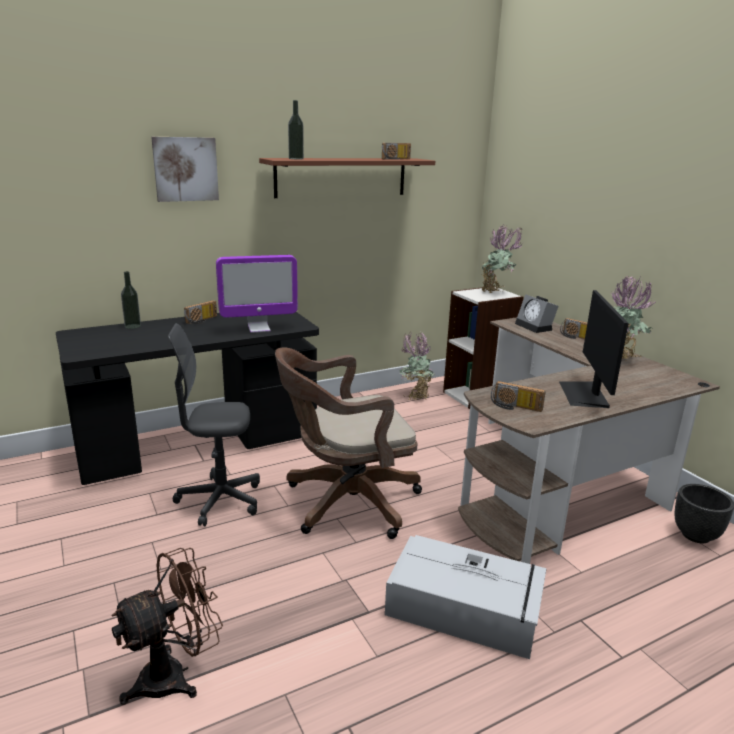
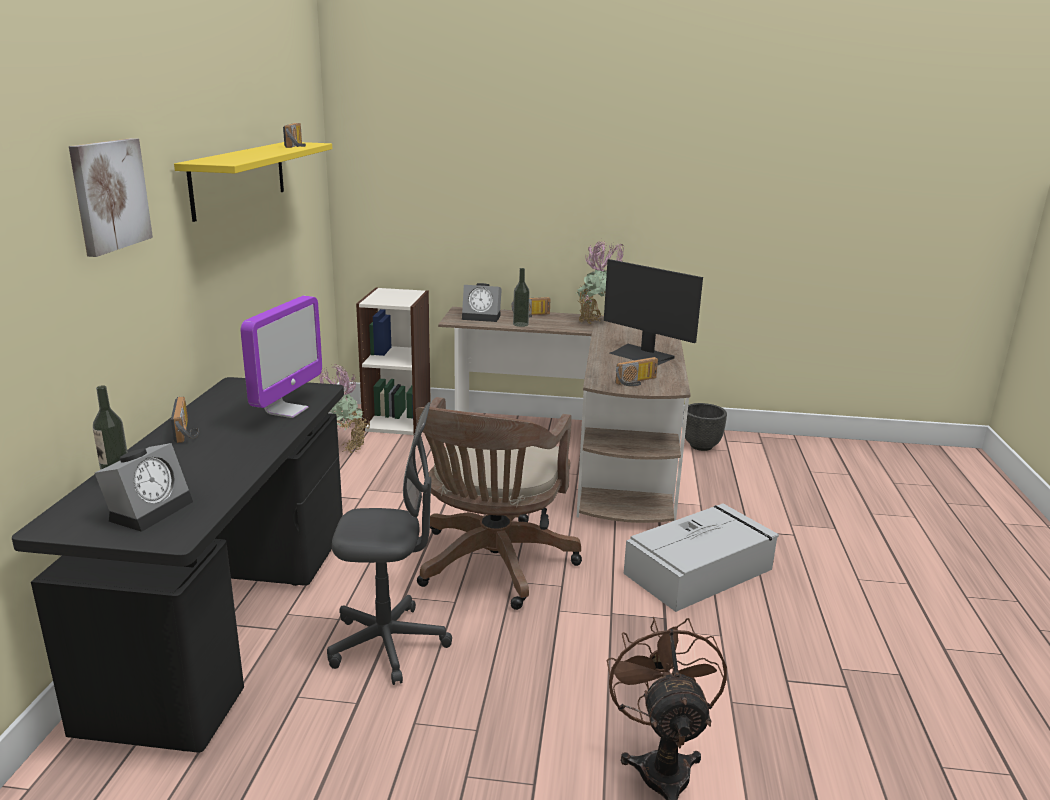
camera: 55 degrees left, 0 degrees up
grey office chair [168,323,260,526] -> grey office chair turned 120 degrees counterclockwise [327,402,452,685]
brown shelf [259,158,435,198] -> yellow shelf [174,142,332,222]
bottle [288,100,304,159] -> bottle moved to [513,268,530,327]
potted plant [481,226,523,293] -> none
none -> alarm clock [95,443,193,532]

